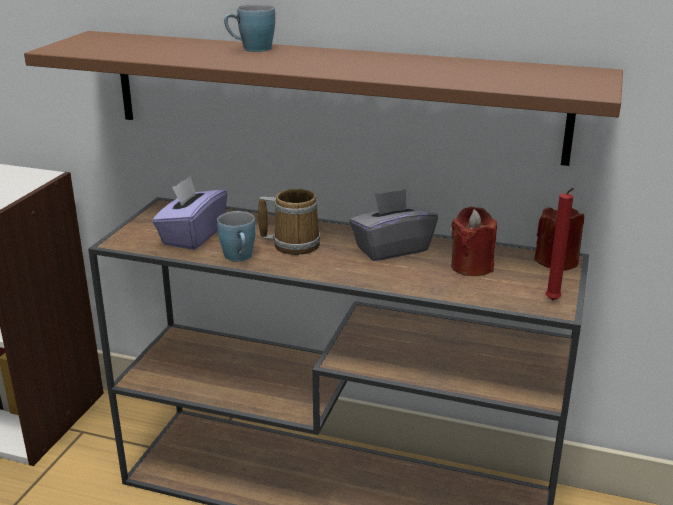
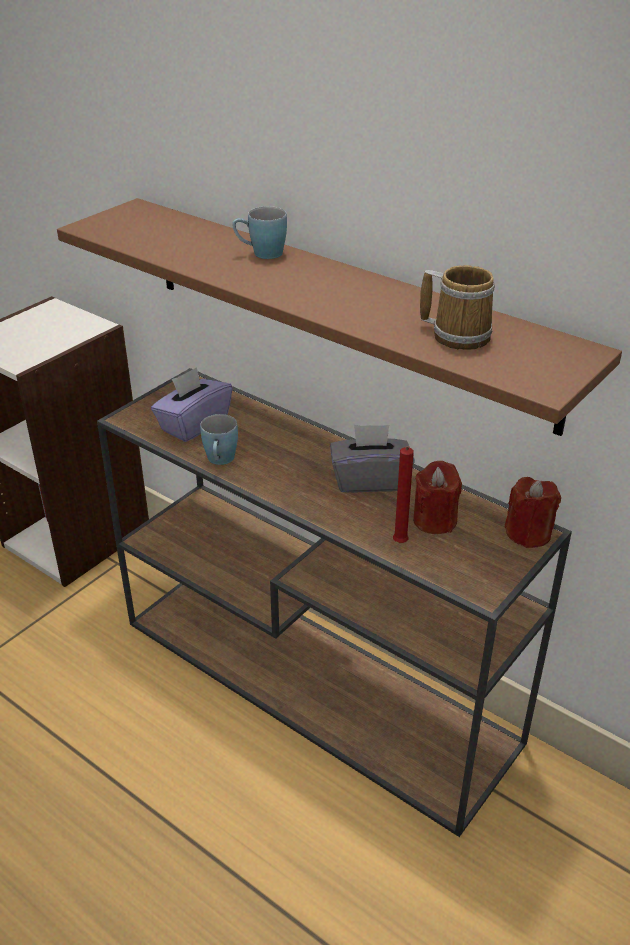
camera: 20 degrees right, 10 degrees up
mug [258,189,321,255] -> mug moved to [420,265,495,350]
red candle [546,188,574,300] -> red candle moved to [393,446,414,543]

